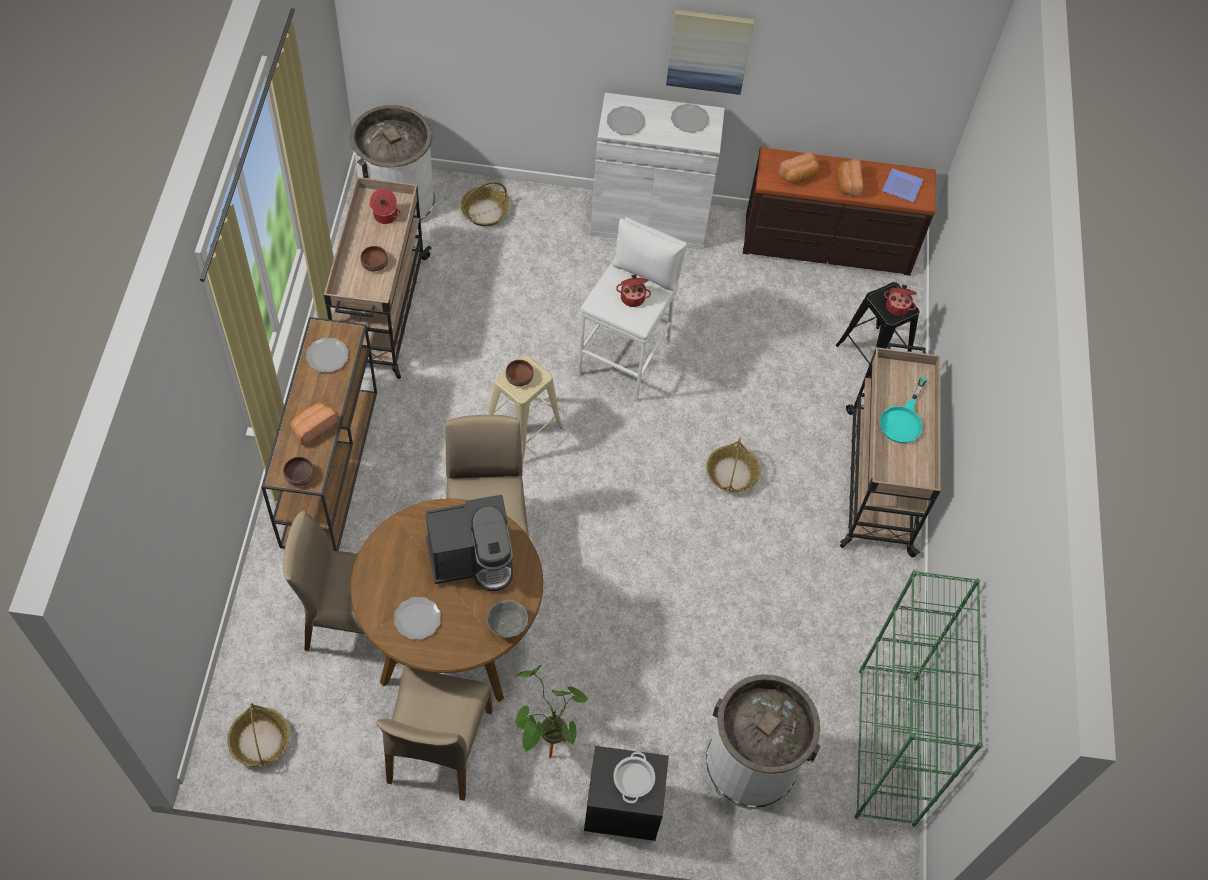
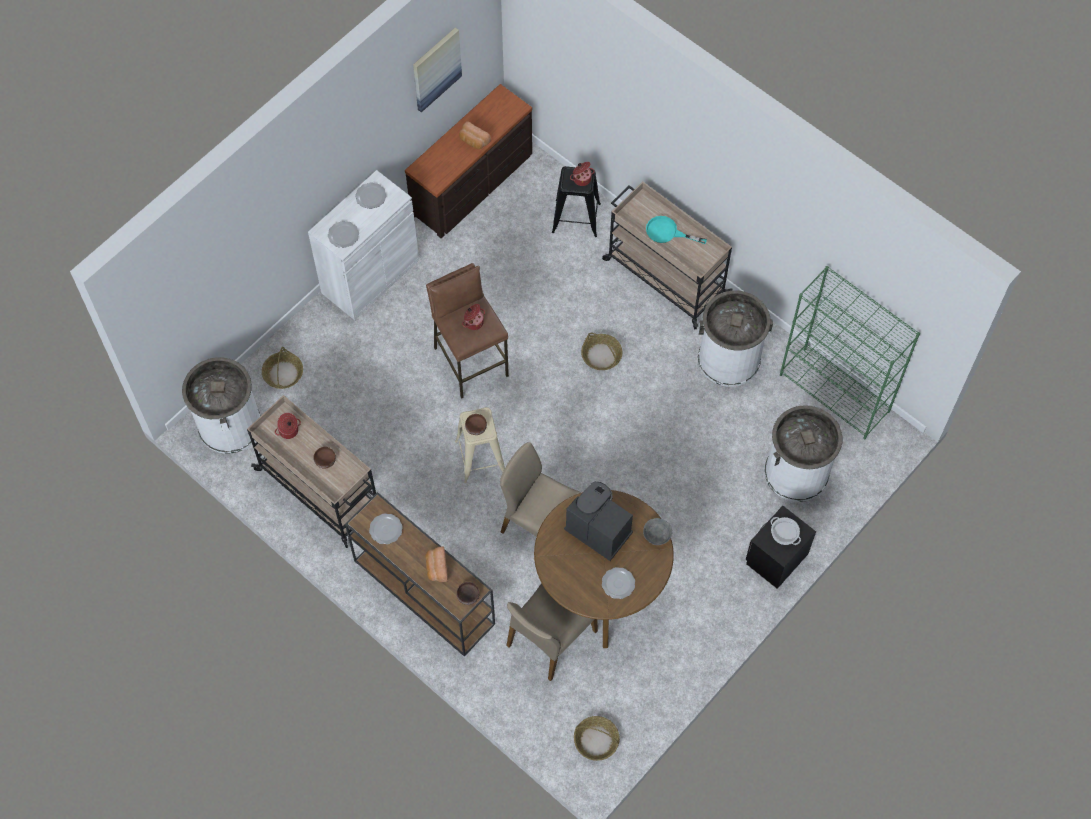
camera: 50 degrees left, 5 degrees up
beige chair [377,666,493,801] -> none
coffee machine [425,495,513,591] -> coffee machine turned 75 degrees counterclockwise [564,482,633,561]
potted plant [514,665,589,758] -> none
white stool [577,217,687,401] -> brown stool [426,263,509,399]
picture [666,9,754,95] -> picture moved to [413,28,462,112]
bread [778,152,819,184] -> none
turquoise frying pan [880,377,927,443] -> turquoise frying pan turned 135 degrees clockwise [646,216,707,244]
plate [882,168,923,202] -> none
none -> white trash can [698,290,773,387]

